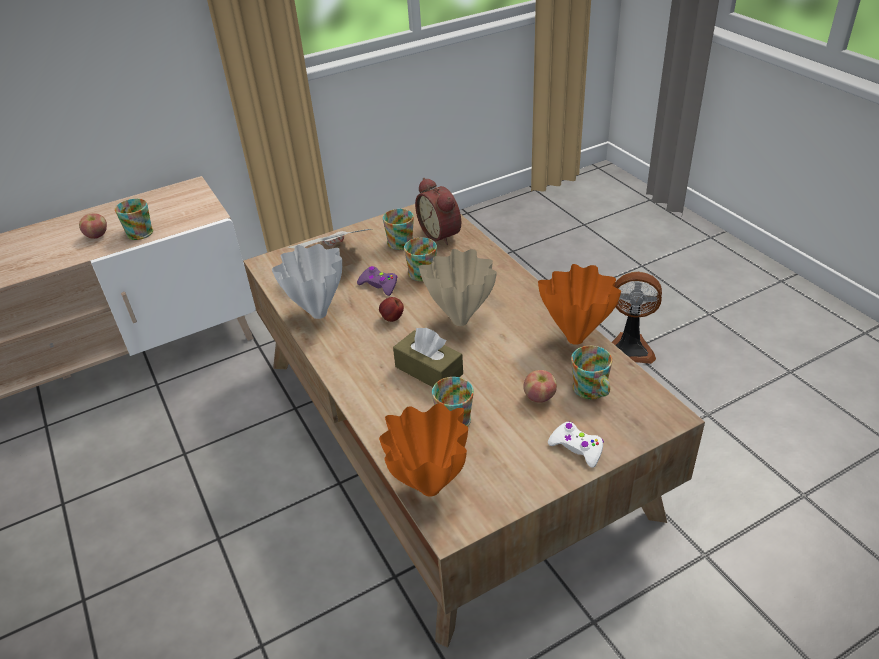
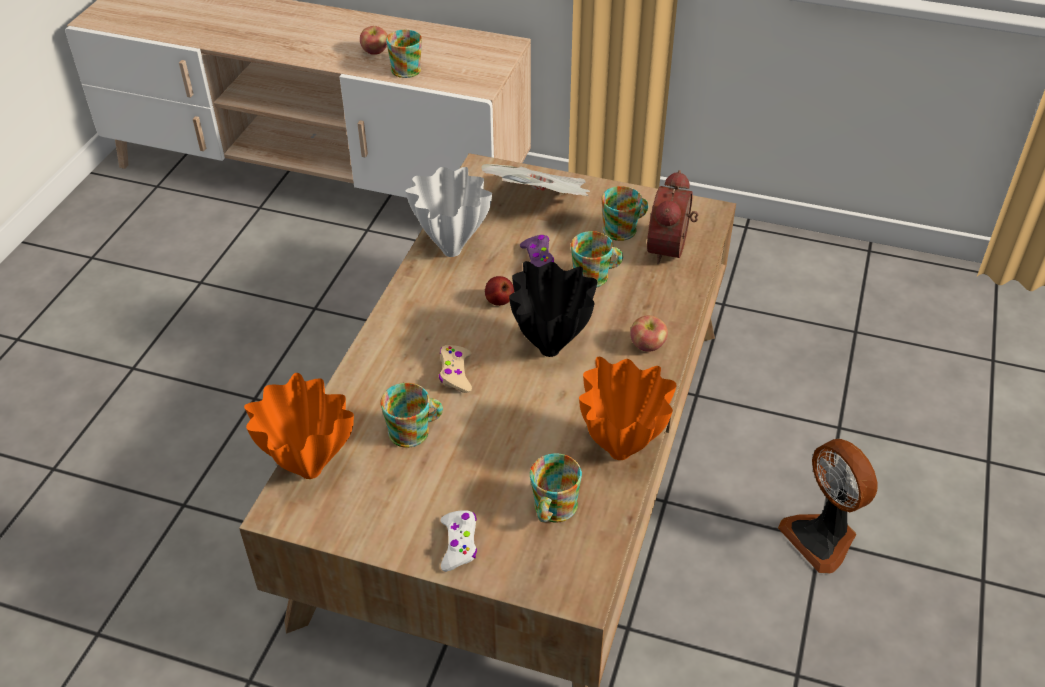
camera: 45 degrees right, 5 degrees up
brown tissue box [393,328,463,387] -> beige game controller [439,345,472,393]
beige vase [419,249,497,326] -> black vase [509,261,597,357]
apple [523,370,557,403] -> apple moved to [630,315,668,352]

